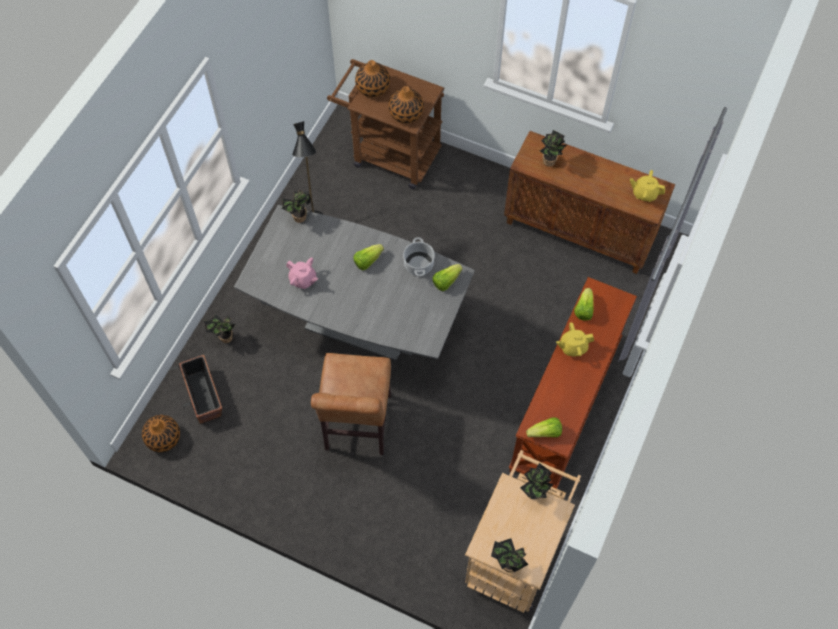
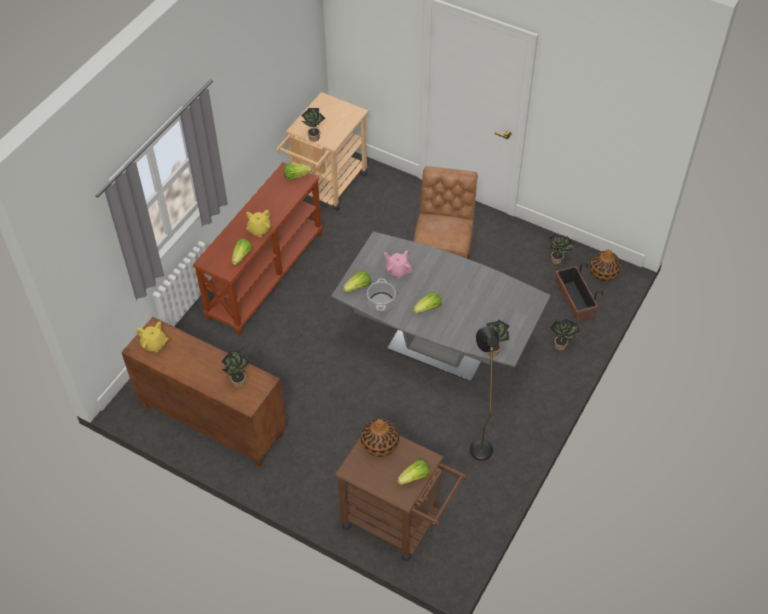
camera: 175 degrees left, 10 degrees down
pink teapot [286,257,318,289] -> pink teapot moved to [384,250,412,278]
vase [355,60,390,97] -> lettuce [397,459,430,485]
potted plant [491,538,529,573] -> potted plant moved to [549,233,574,264]
yellow teapot [556,322,594,356] -> yellow teapot turned 135 degrees clockwise [246,209,271,237]

